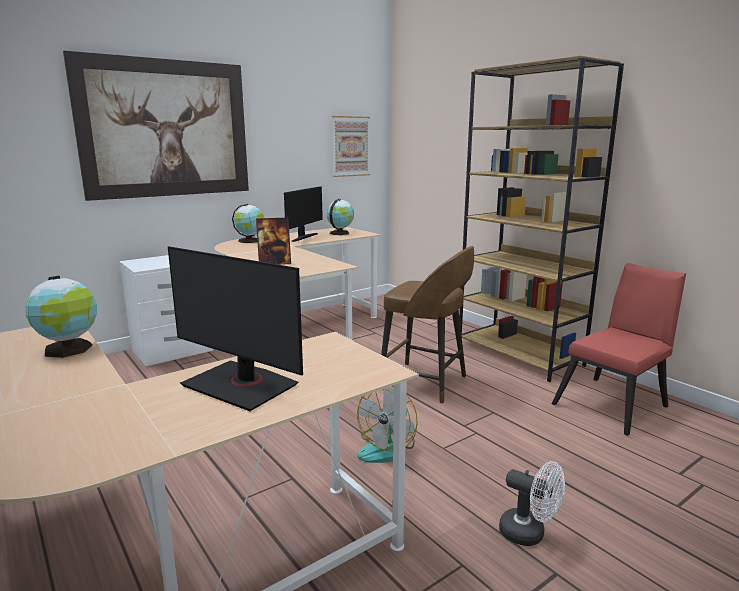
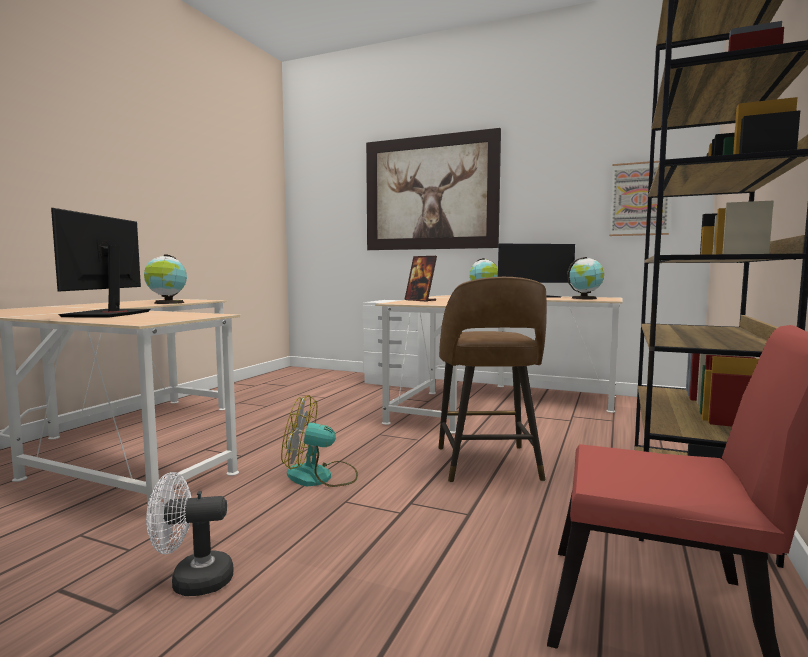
camera: 60 degrees right, 10 degrees down
white fan [499,461,565,546] -> white fan turned 75 degrees clockwise [146,472,234,596]

